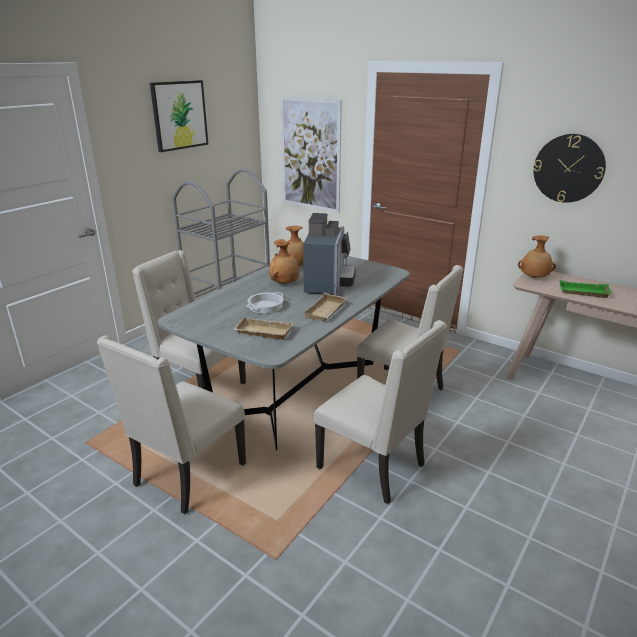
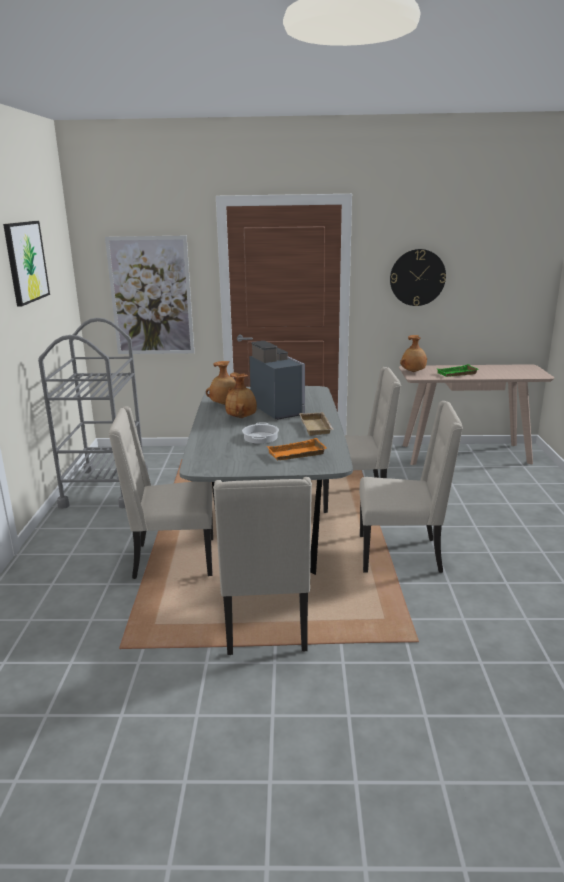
camera: 35 degrees left, 5 degrees down
beige tray [233,317,293,340] -> orange tray [267,438,327,460]

